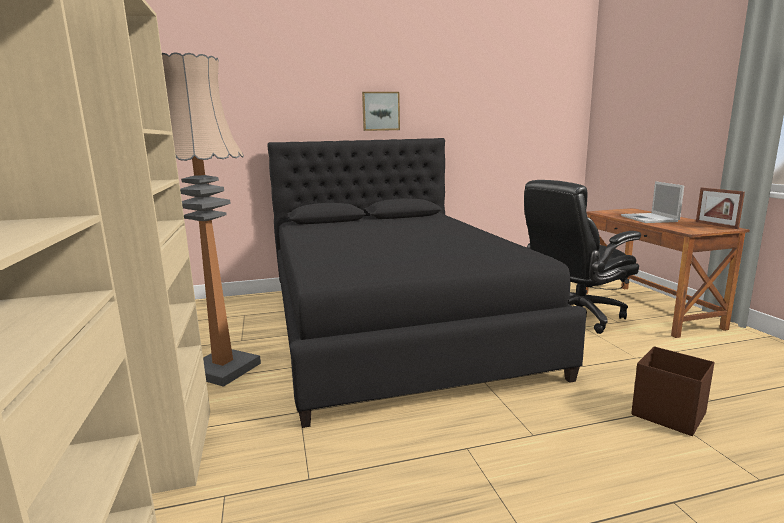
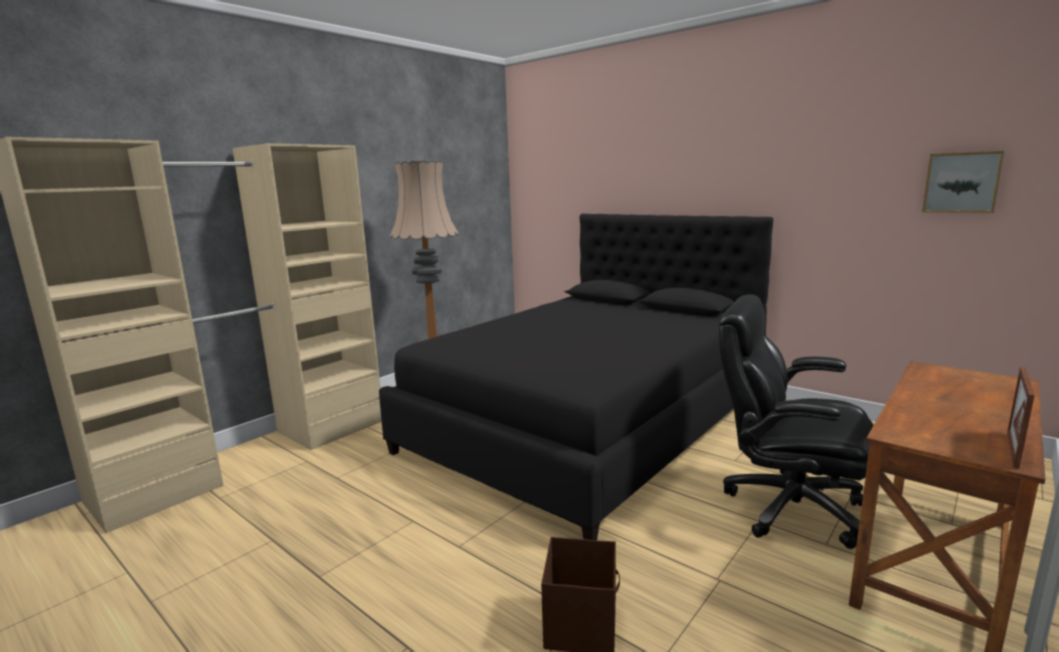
camera: 55 degrees right, 0 degrees up
picture [362,92,400,131] -> picture moved to [922,151,1005,213]
laptop [621,181,684,223] -> none

